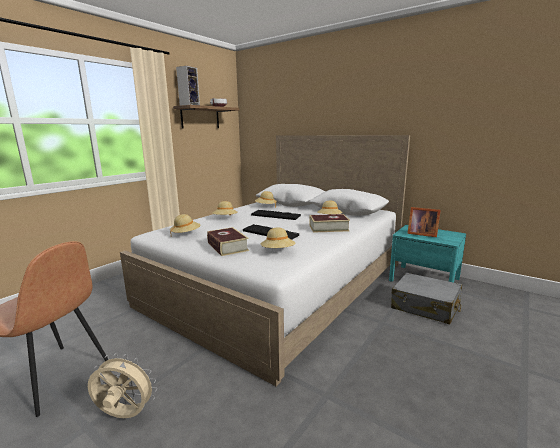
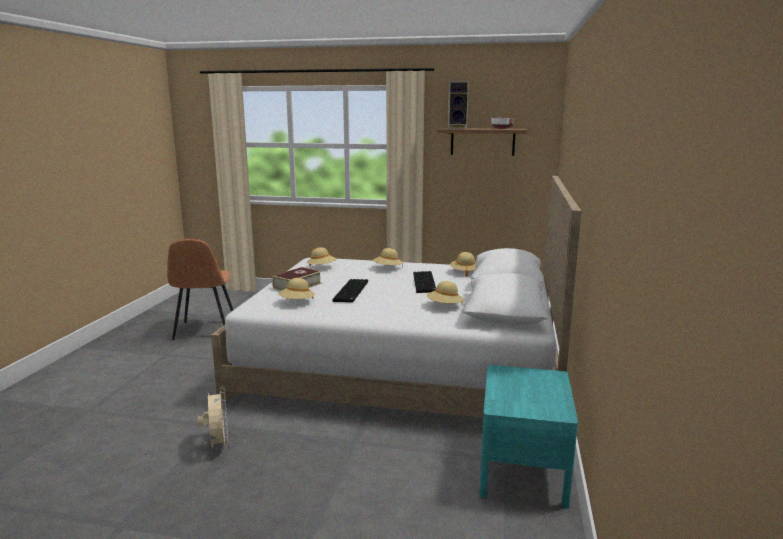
camera: 65 degrees right, 0 degrees up
beige fan [88,353,157,418] -> beige fan moved to [197,387,229,450]
book [309,214,350,233] -> none
grey suitcase [391,273,462,324] -> none
picture frame [407,207,441,237] -> none

